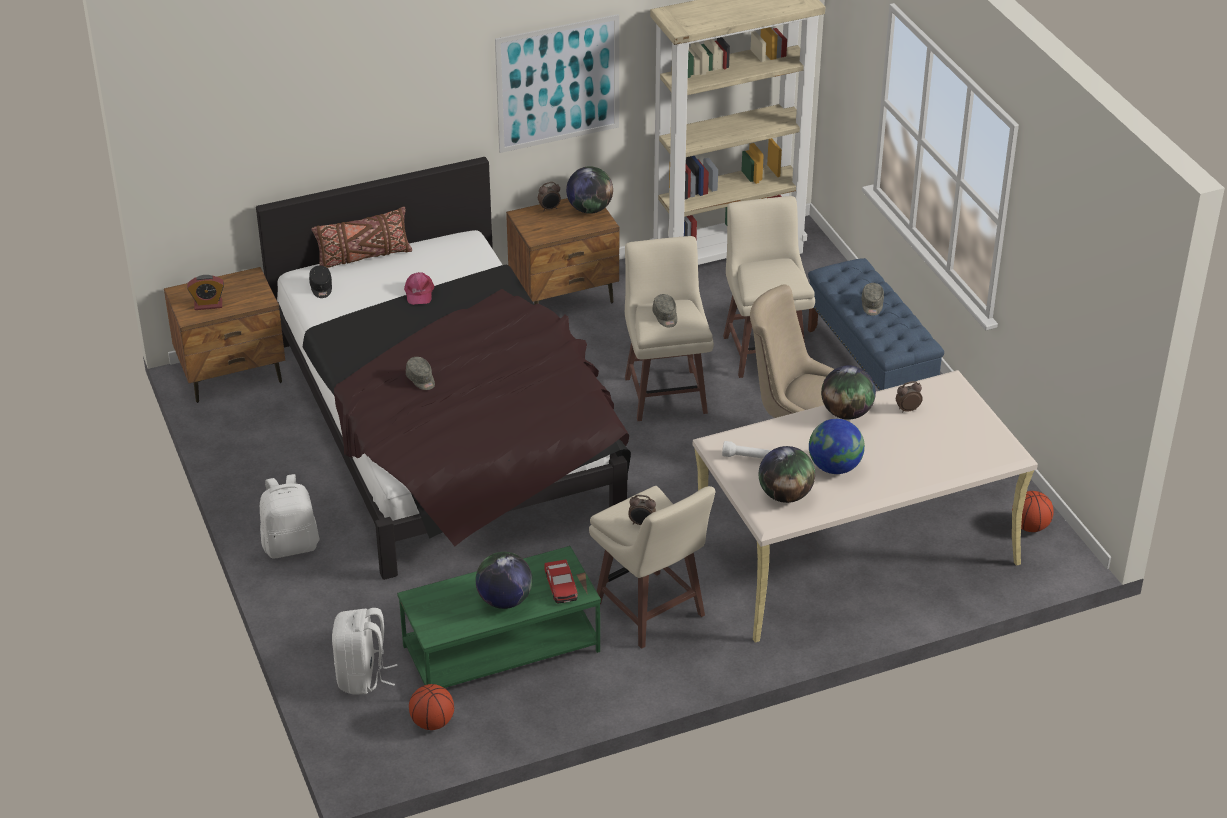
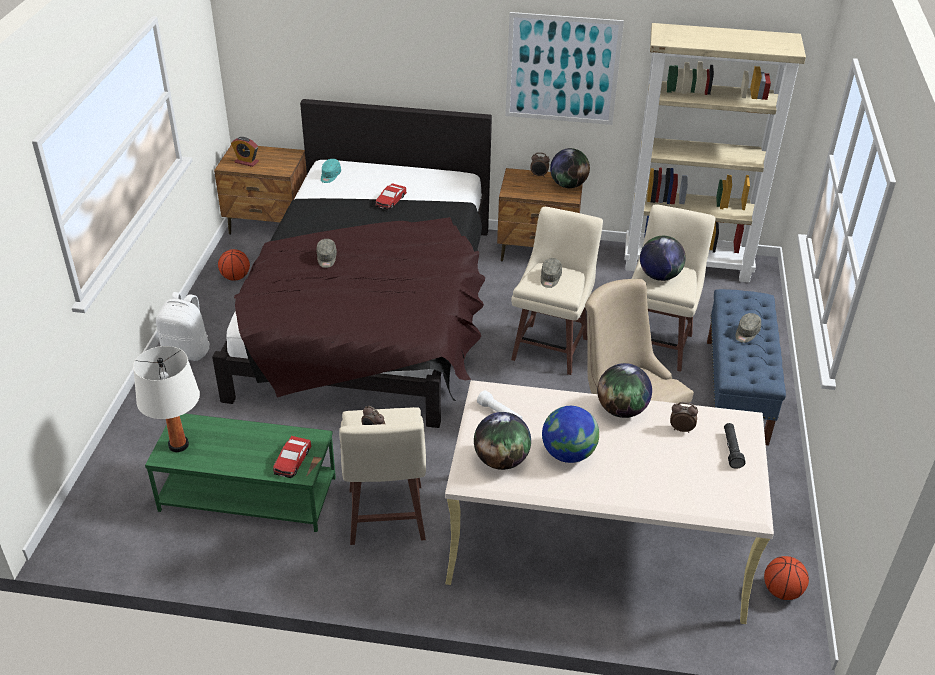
camera: 30 degrees right, 0 degrees up
black cap [309,266,332,298] -> turquoise cap [321,159,341,183]
brown pillow [311,207,412,268] -> none
white backpack [332,608,397,695] -> none
pink cap [404,272,435,305] -> toy car [376,183,407,210]
basketball [409,684,454,730] -> basketball moved to [218,249,250,281]
globe [476,552,532,609] -> globe moved to [640,236,686,281]
none -> white table lamp [133,346,200,452]
none -> black flashlight [724,423,746,469]

